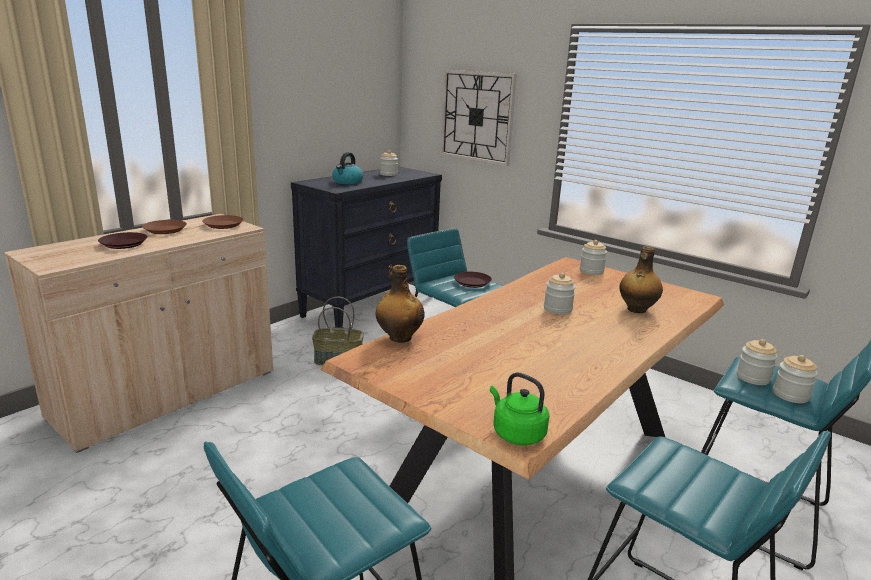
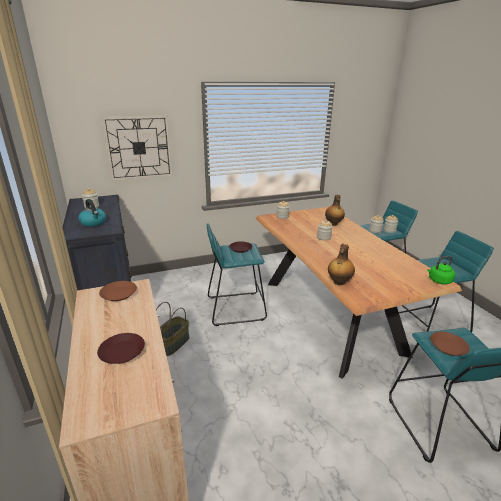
camera: 60 degrees left, 5 degrees up
brown plate [142,220,187,234] -> brown plate moved to [430,332,470,356]

